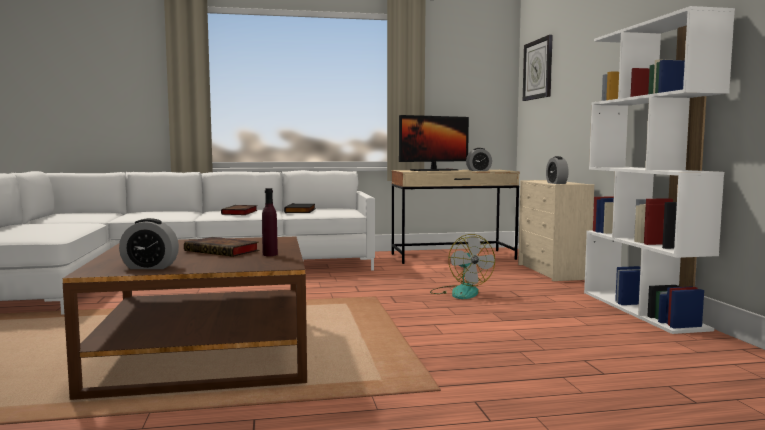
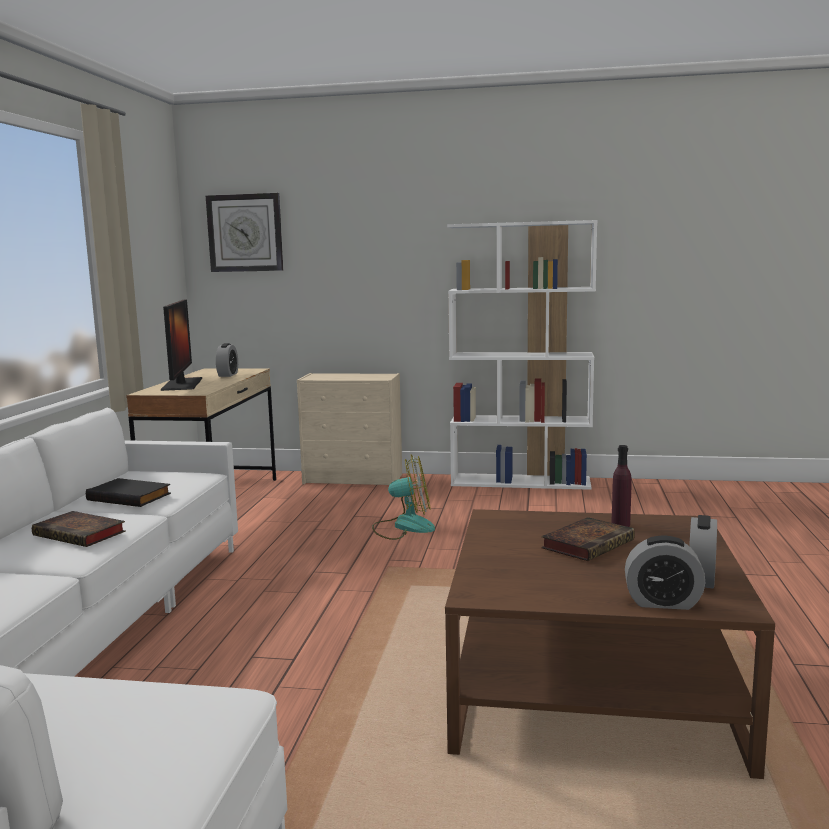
camera: 70 degrees left, 5 degrees up
alarm clock [546,156,569,184] -> alarm clock moved to [625,536,705,610]

